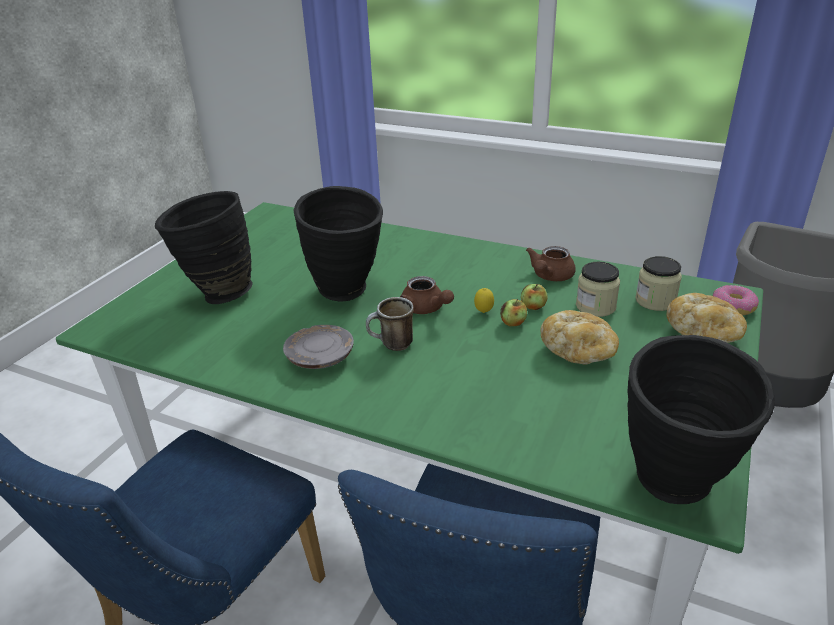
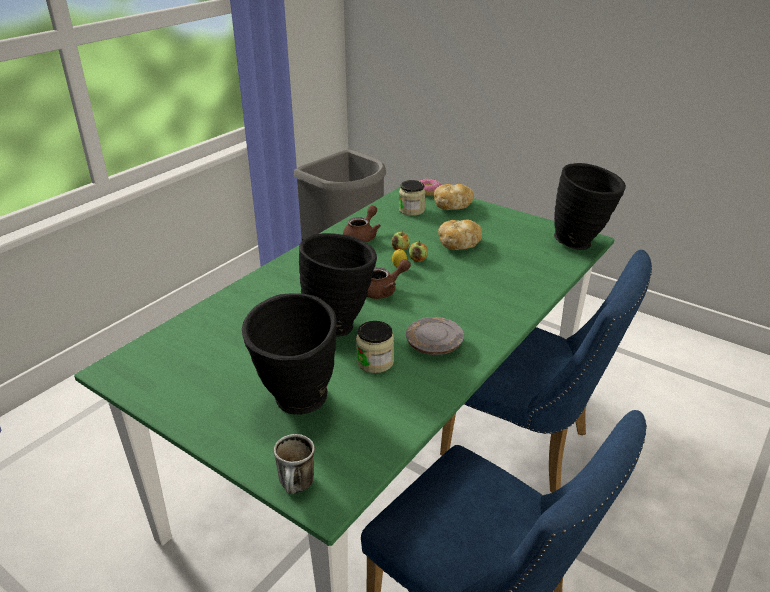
camera: 80 degrees left, 0 degrees up
mug [366,297,414,351] -> mug moved to [274,434,315,494]
brown teapot [526,246,576,281] -> brown teapot turned 105 degrees counterclockwise [343,205,381,242]
jar [576,262,620,317] -> jar moved to [356,321,394,373]

